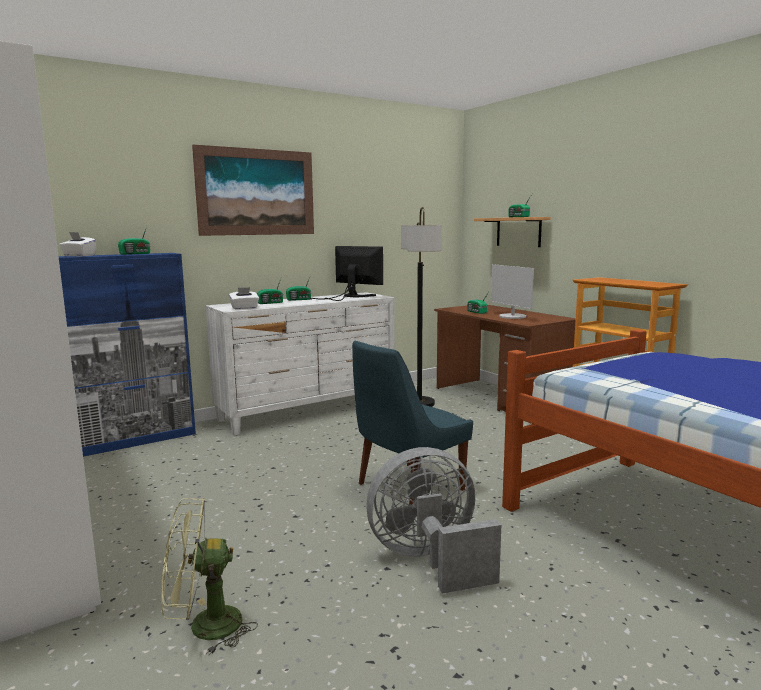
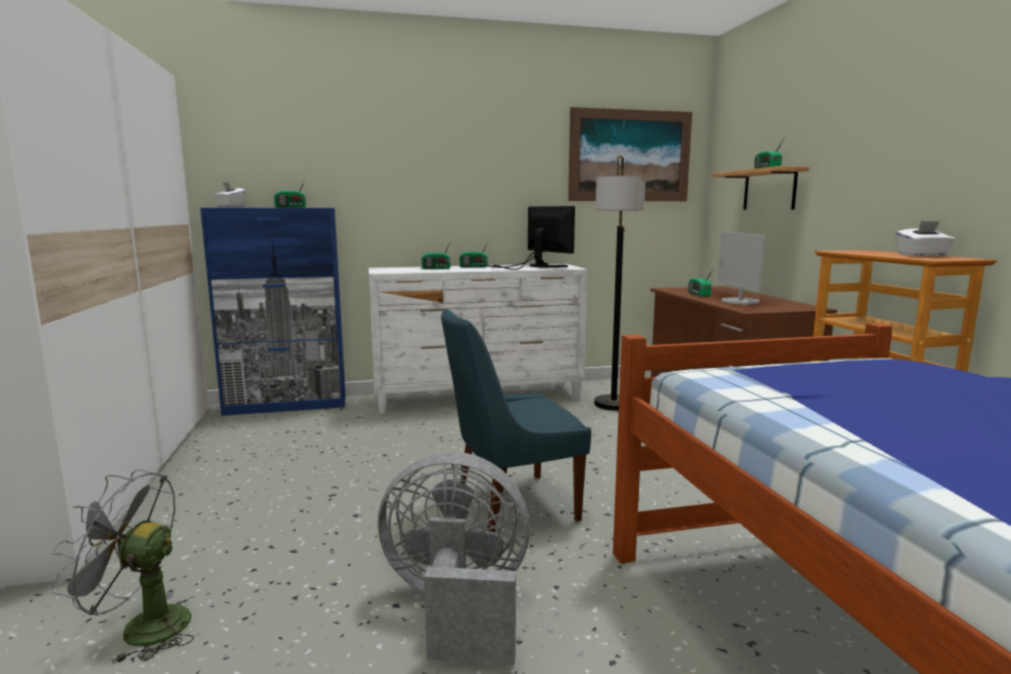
camera: 20 degrees right, 0 degrees up
green fan [161,498,258,655] -> grey fan [51,469,194,664]
picture [192,145,314,236] -> picture moved to [568,107,692,201]
white tissue box [229,287,259,310] -> white tissue box moved to [896,221,955,256]

